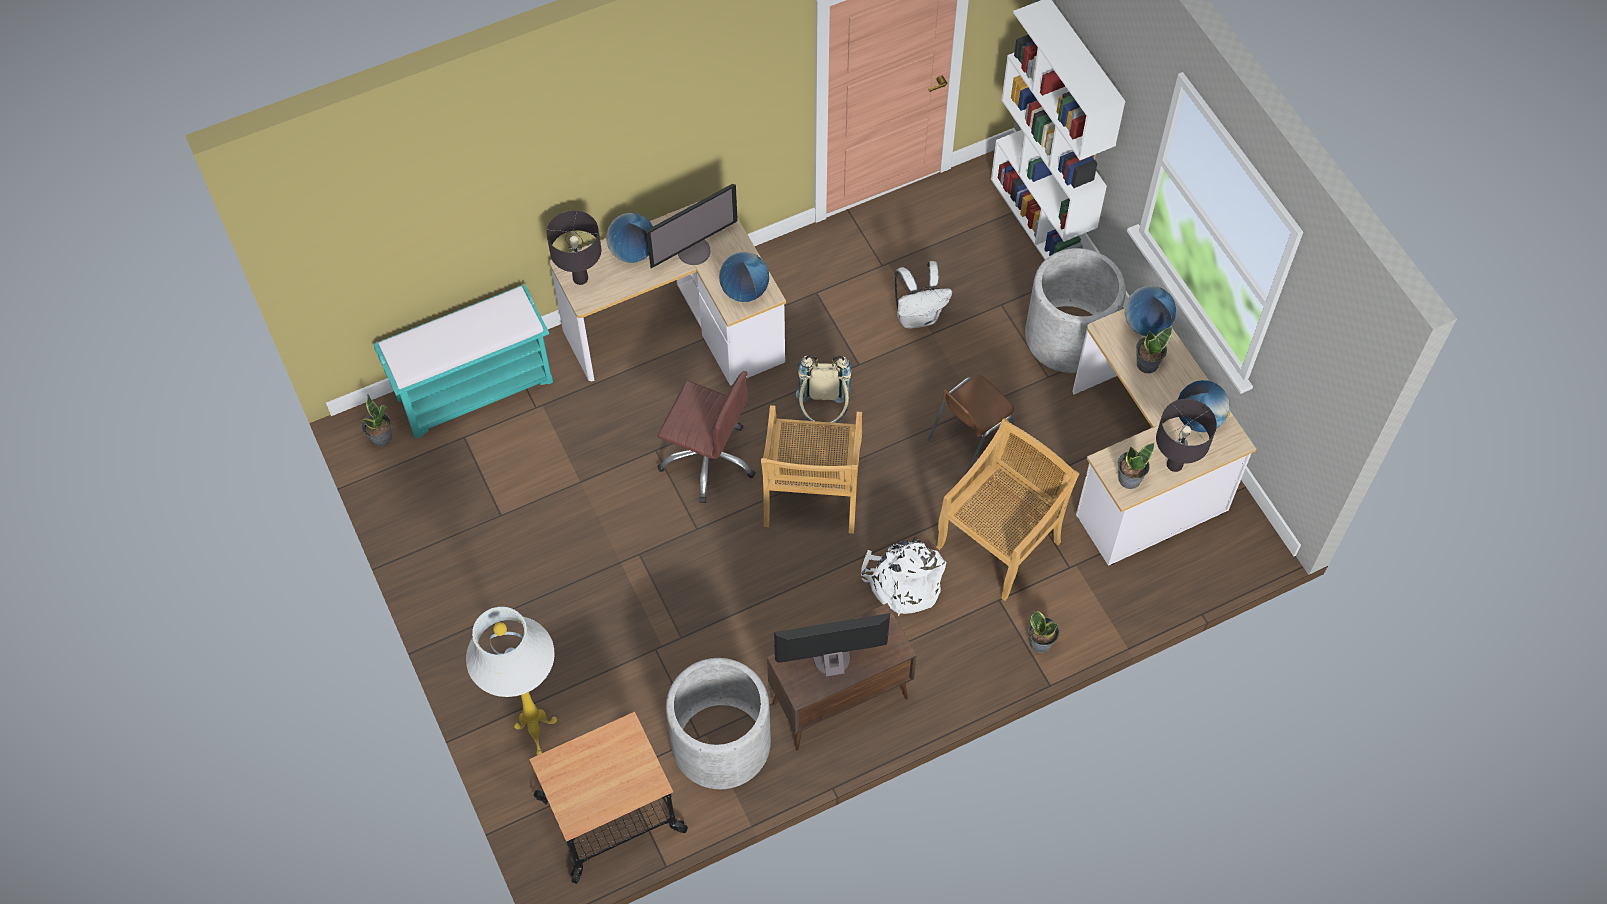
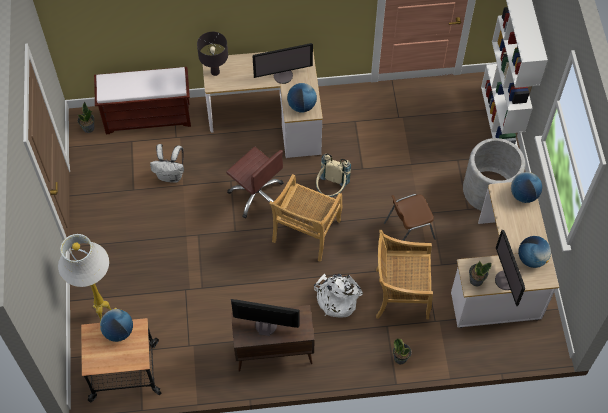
camera: 20 degrees right, 0 degrees up
turquoise bench [374,284,553,439] -> brown bench [94,67,191,134]
globe [606,213,653,263] -> globe moved to [100,309,133,342]
grey planter [666,658,771,789] -> none
white backpack [895,261,952,329] -> white backpack moved to [150,144,184,183]
beige chair [936,418,1080,601] -> beige chair turned 150 degrees counterclockwise [376,230,433,319]
potted plant [1136,327,1172,373] -> none
black table lamp [1156,399,1217,472] -> monitor [495,230,525,306]

